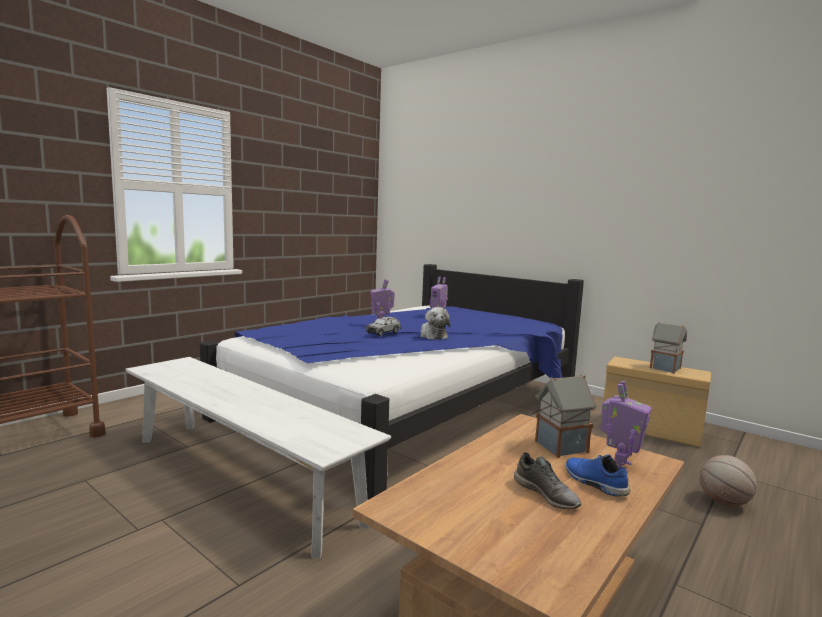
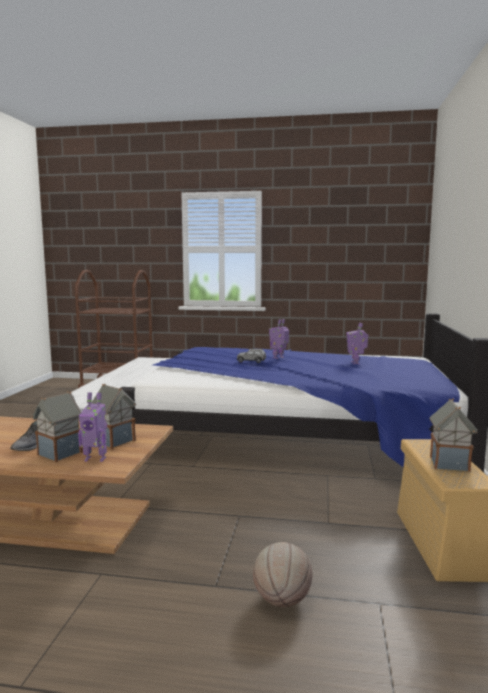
camera: 60 degrees right, 0 degrees up
plush toy [420,307,451,340] -> none
blue shoe [566,454,630,497] -> toy house [31,391,83,462]

